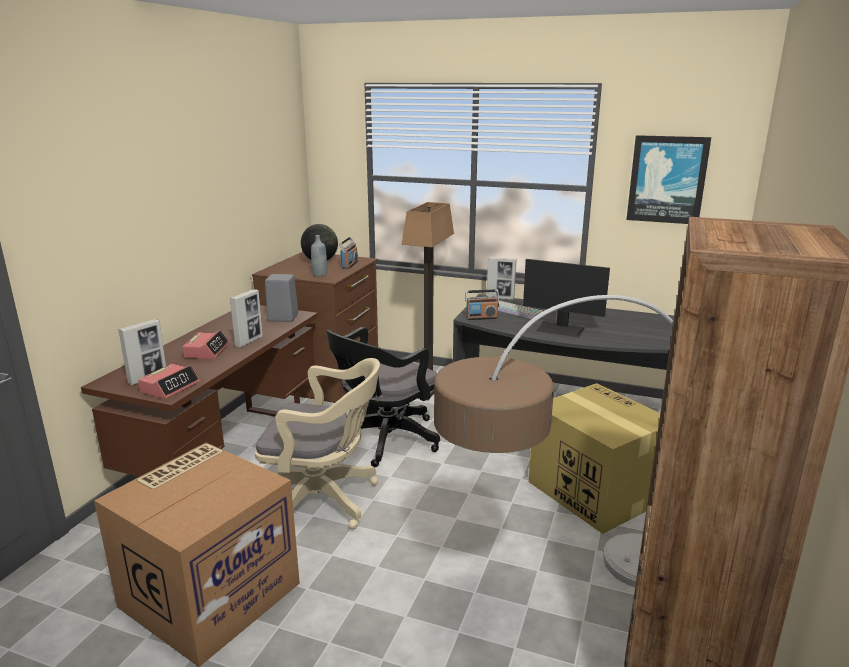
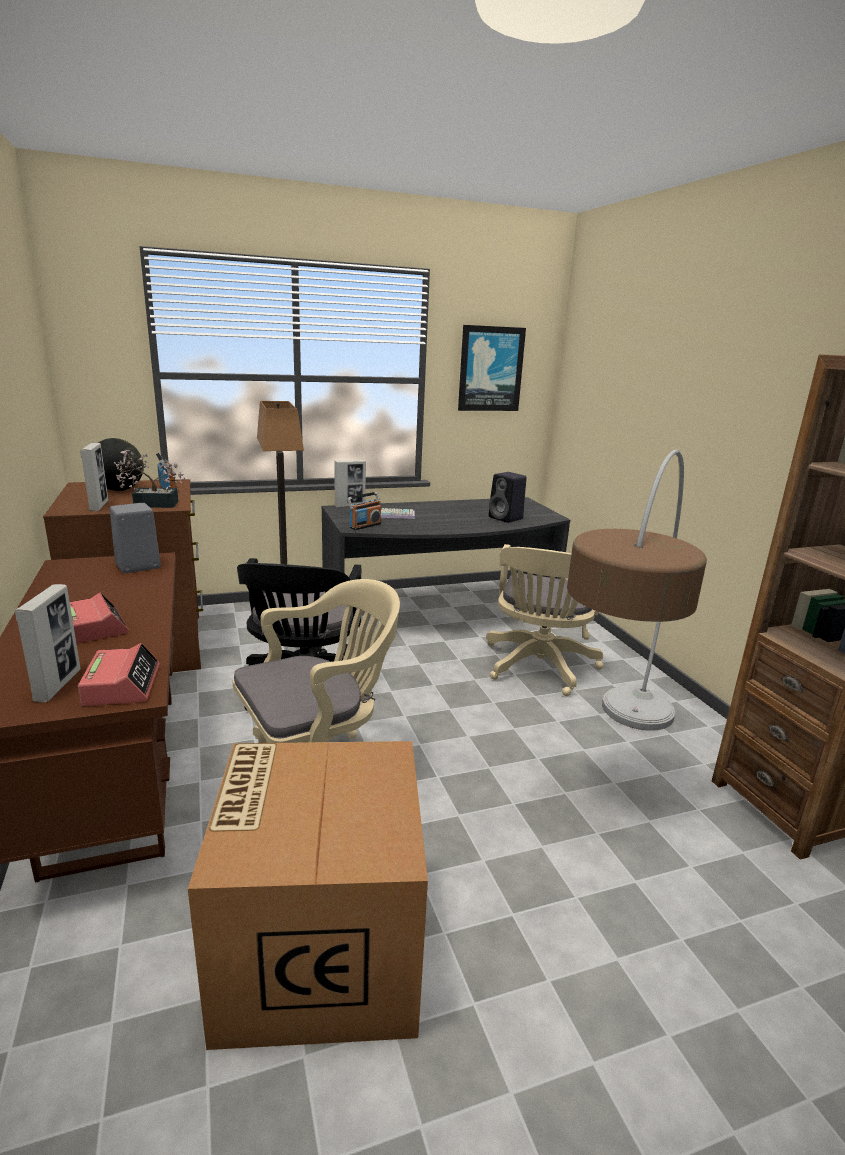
camera: 40 degrees left, 0 degrees up
picture frame [230,289,263,348] -> picture frame moved to [80,443,108,511]
grey bottle [311,235,327,277] -> potted plant [114,450,185,508]
monitor [523,259,610,338] -> none
cardboard box [529,383,660,534] -> beige office chair [486,544,604,696]
none -> black speaker [489,472,527,523]

